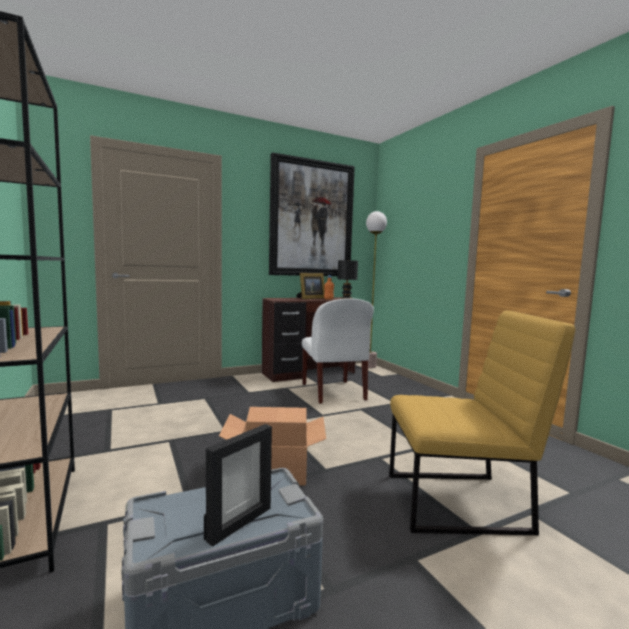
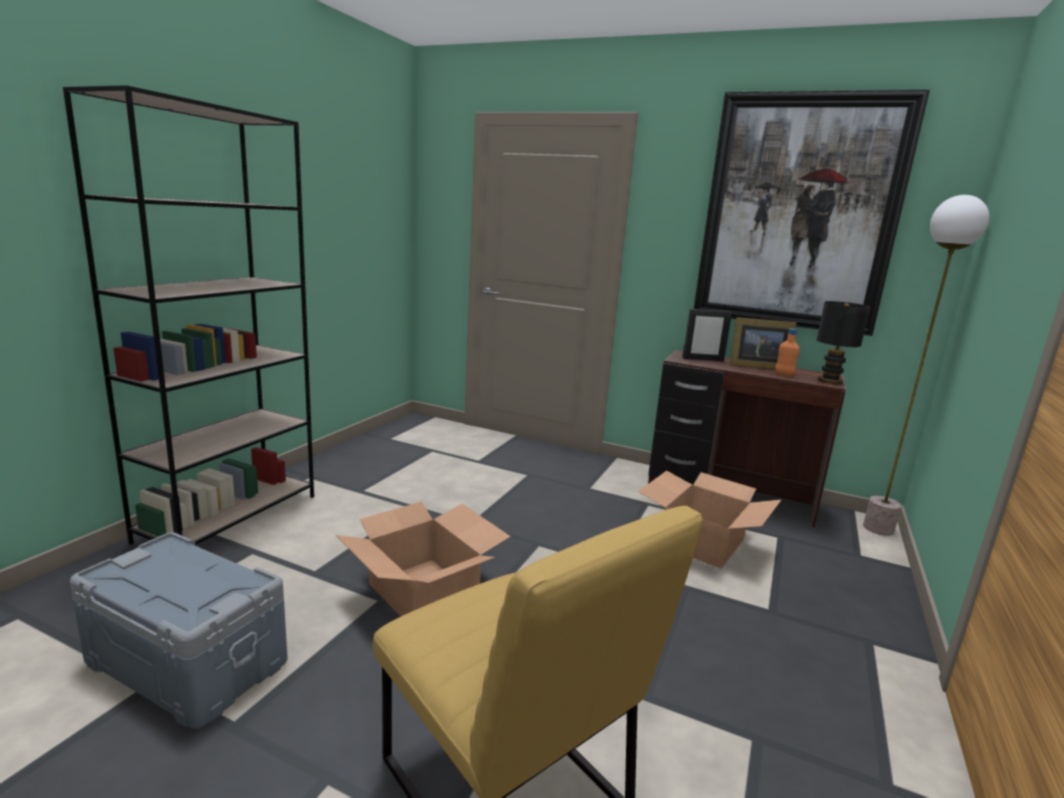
camera: 50 degrees right, 10 degrees up
picture frame [204,424,272,547] -> picture frame moved to [682,309,732,361]
white chair [302,298,374,404] -> cardboard box [638,471,782,568]

